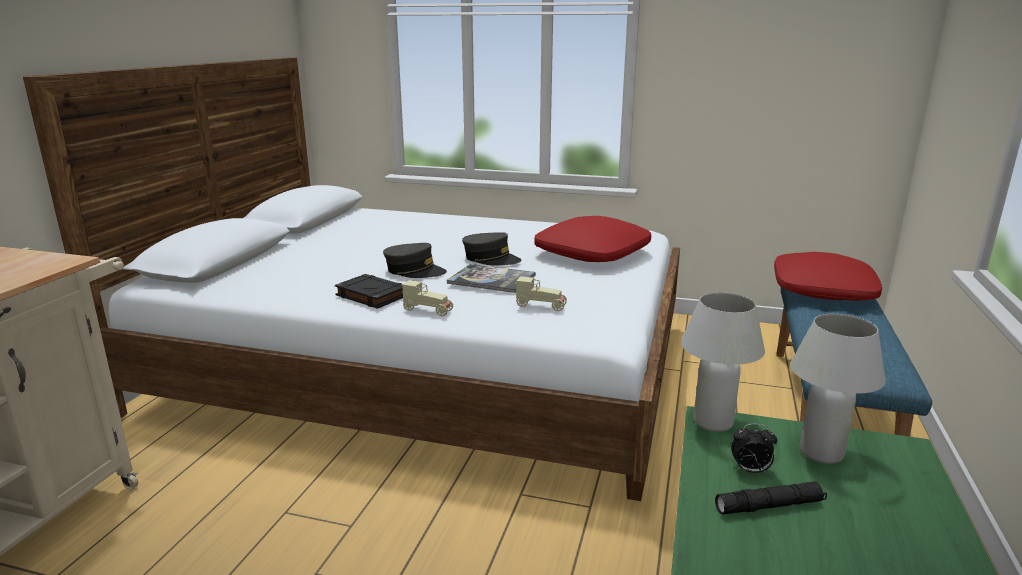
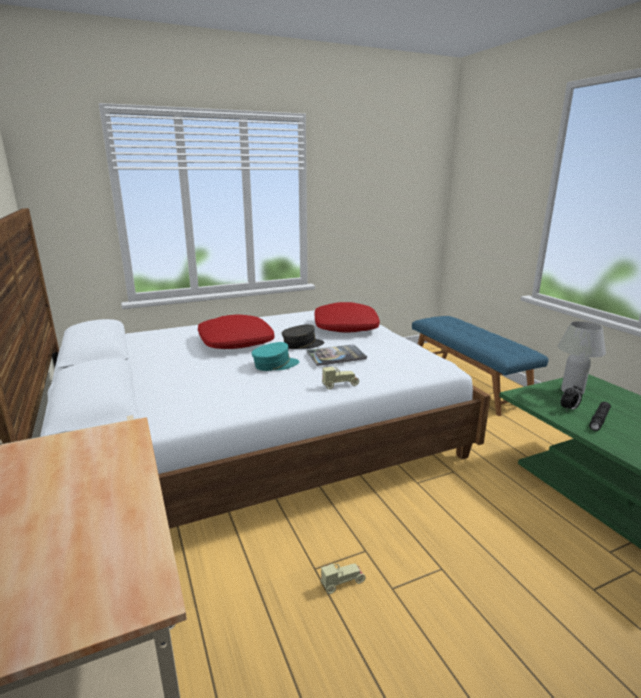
camera: 40 degrees left, 0 degrees up
black book [335,274,403,309] -> none
grey cap [383,243,447,278] -> turquoise cap [251,342,299,371]
beige toy car [516,276,567,311] -> beige toy car moved to [321,563,365,594]
white table lamp [681,292,765,432] -> none
red pillow [774,252,882,301] -> red pillow moved to [198,314,275,349]

